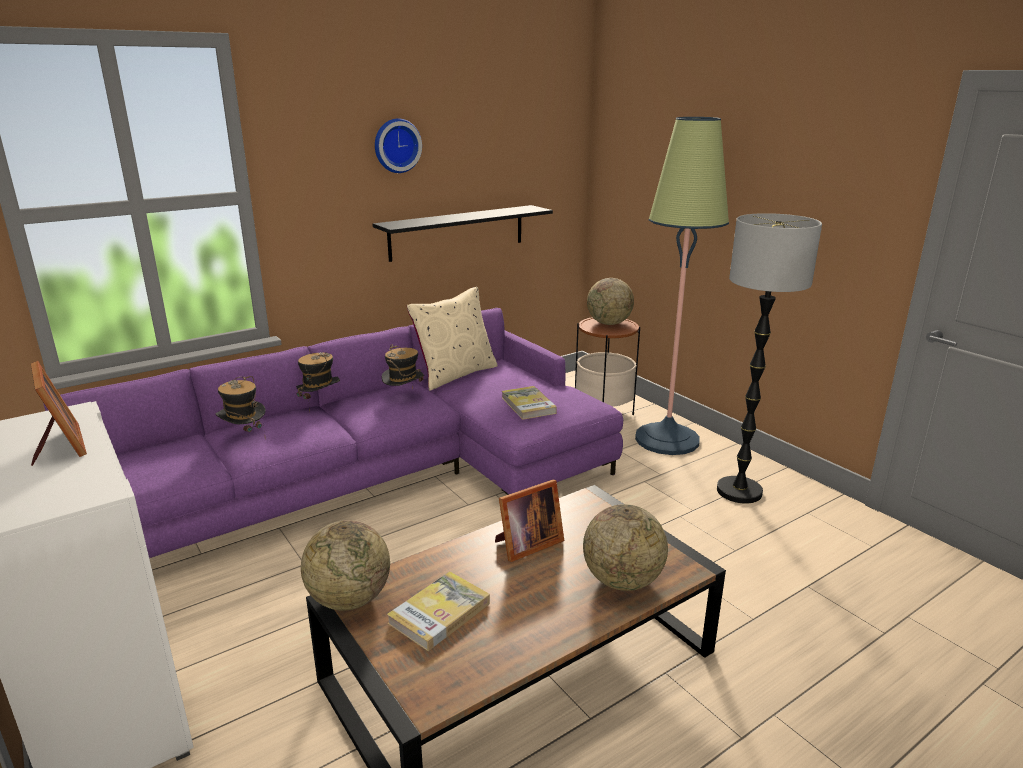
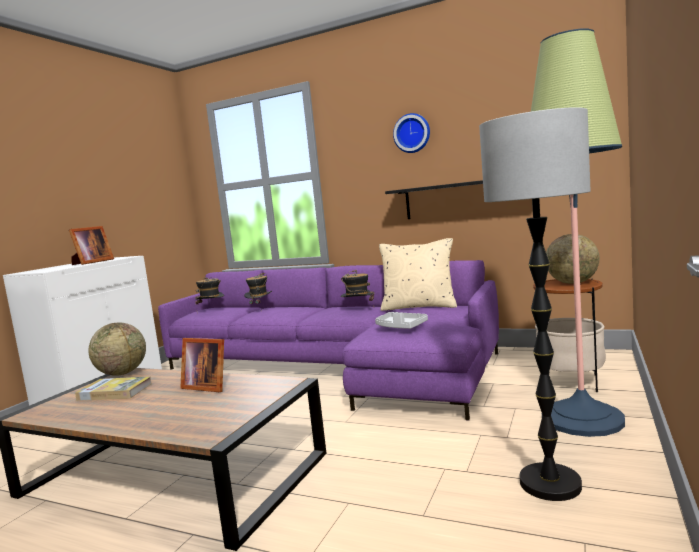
camera: 60 degrees right, 15 degrees down
hat [296,352,340,411] -> hat moved to [195,277,224,309]
book [502,386,557,420] -> grey tray [375,312,428,329]
globe [583,504,668,591] -> none

